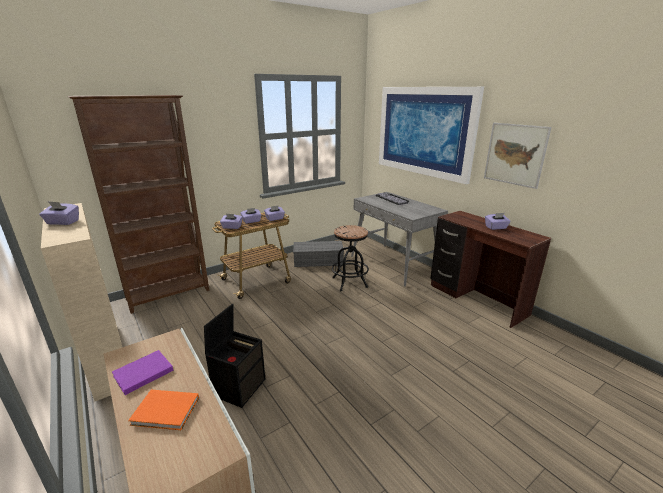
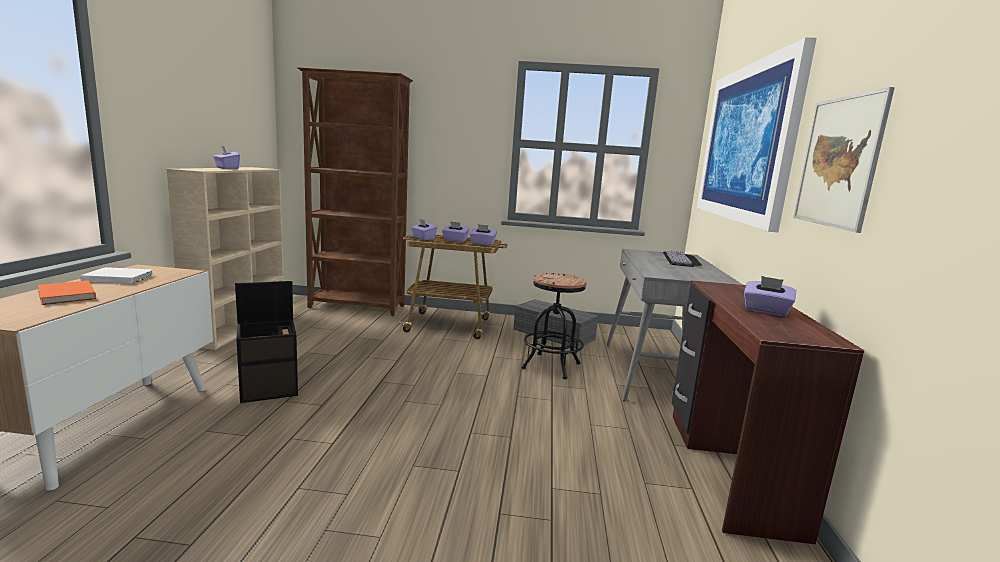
camera: 40 degrees right, 10 degrees down
purple book [112,350,173,395] -> white book [80,267,154,284]

